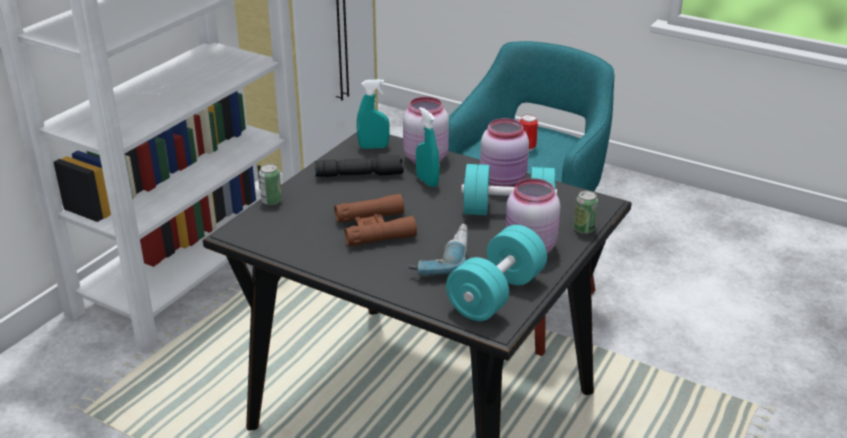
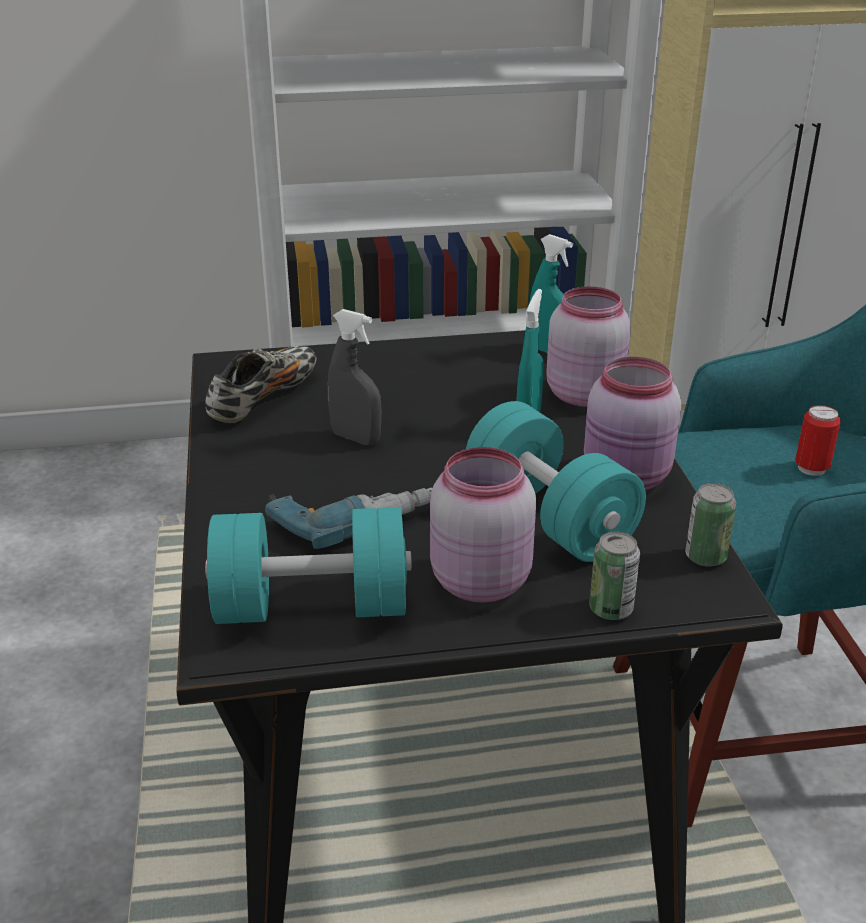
camera: 50 degrees right, 0 degrees up
can [259,164,282,205] -> can moved to [685,483,736,567]
black flashlight [315,155,404,177] -> none
brown binoculars [334,194,417,246] -> grey spray bottle [328,309,382,445]
none -> shoe [205,346,317,423]

